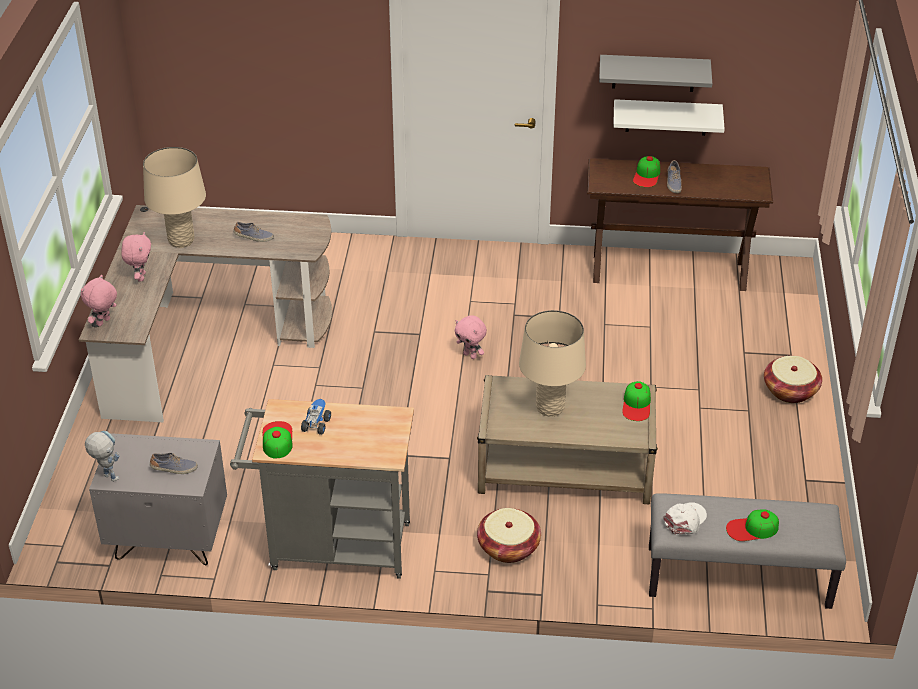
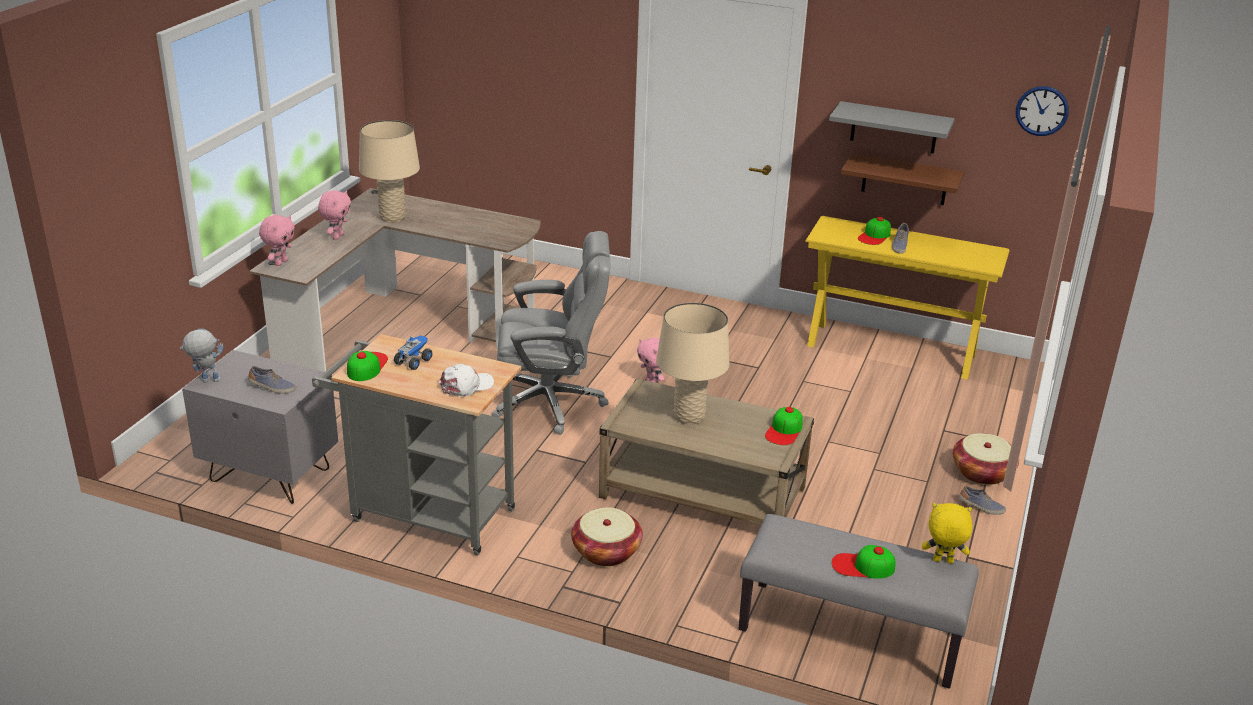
camera: 15 degrees right, 10 degrees down
pink plush toy [81,275,117,326] -> pink plush toy turned 150 degrees clockwise [259,215,295,266]
toy robot [85,431,119,482] -> toy robot turned 60 degrees counterclockwise [180,329,224,382]
shoe [234,222,274,242] -> shoe moved to [959,486,1006,515]
brown console table [587,158,773,291] -> yellow console table [805,216,1010,380]
white shelf [613,99,725,136] -> brown shelf [841,153,964,205]
white cap [663,502,707,534] -> white cap moved to [439,364,494,396]
none -> grey office chair [491,231,610,435]
none -> yellow plush toy [922,503,972,563]
none -> wall clock [1016,86,1069,136]

